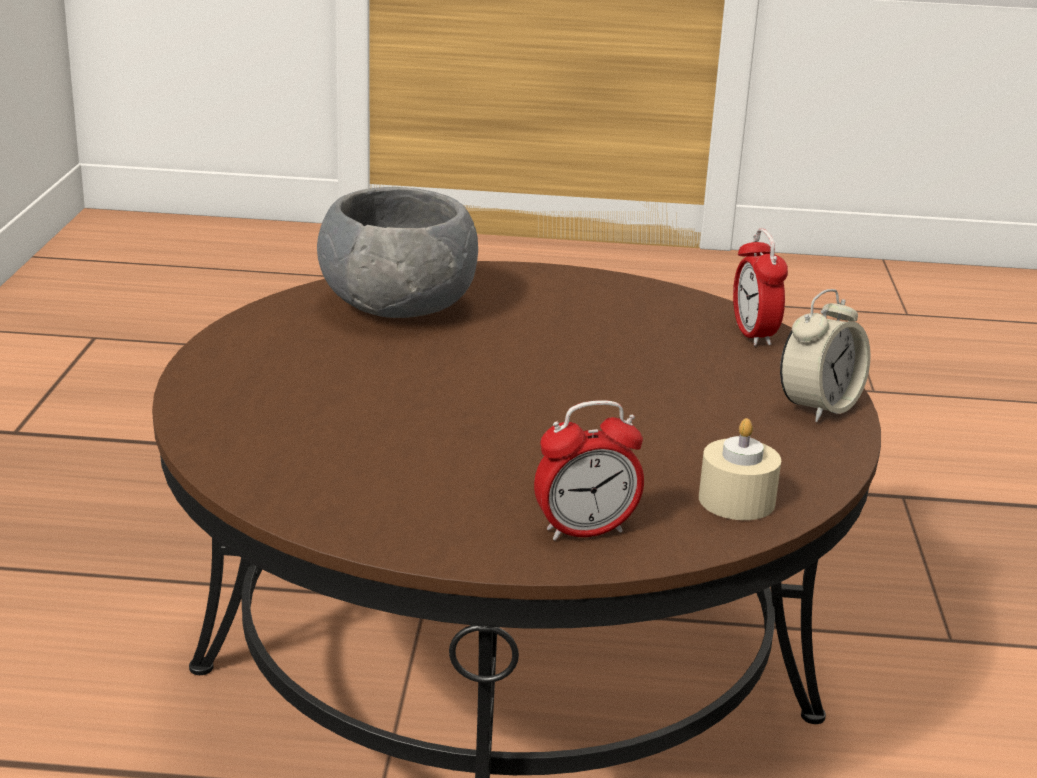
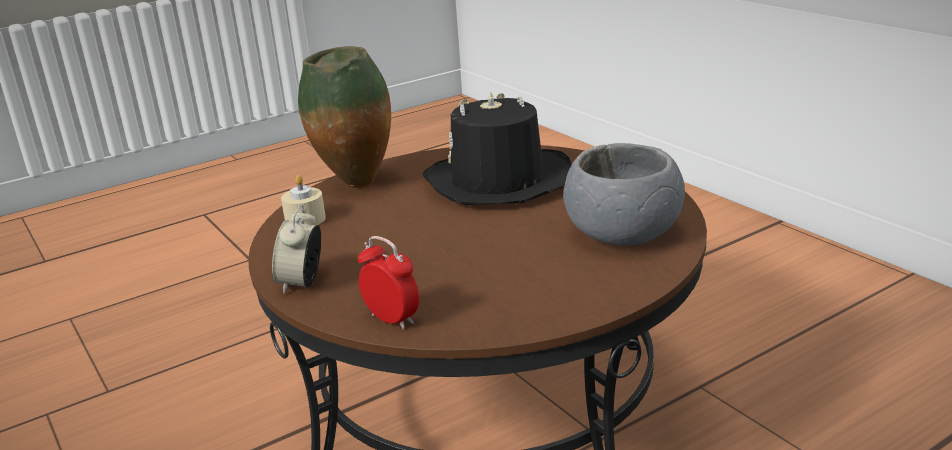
camera: 145 degrees right, 0 degrees up
alarm clock [534,400,644,541] -> vase [298,46,391,188]
none -> black hat [423,91,571,205]

